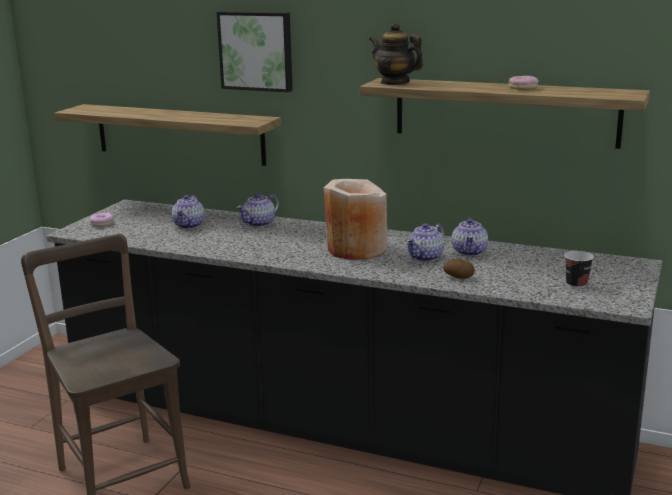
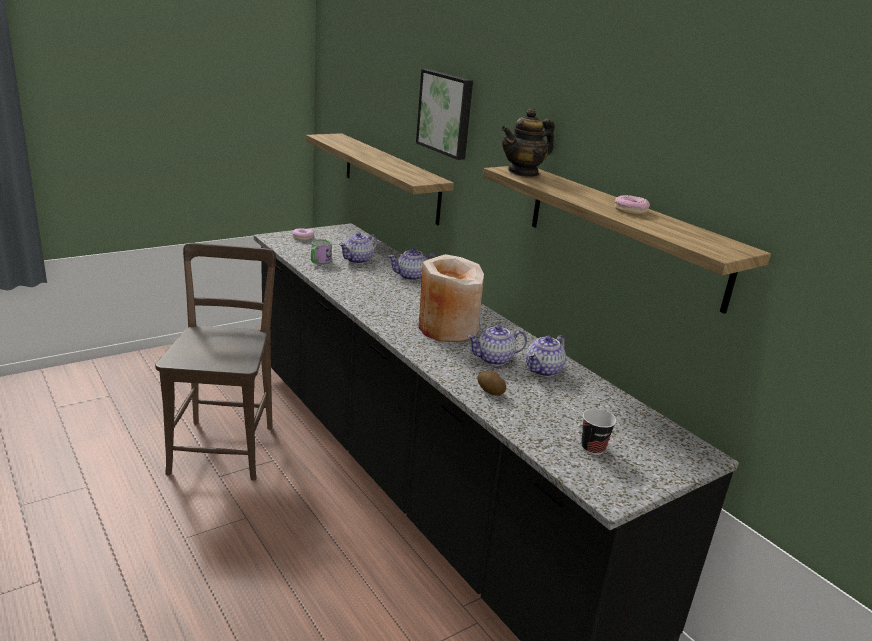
camera: 30 degrees right, 5 degrees up
teapot [369,22,424,85] -> teapot turned 105 degrees counterclockwise [501,108,555,177]
none -> mug [311,239,331,264]

